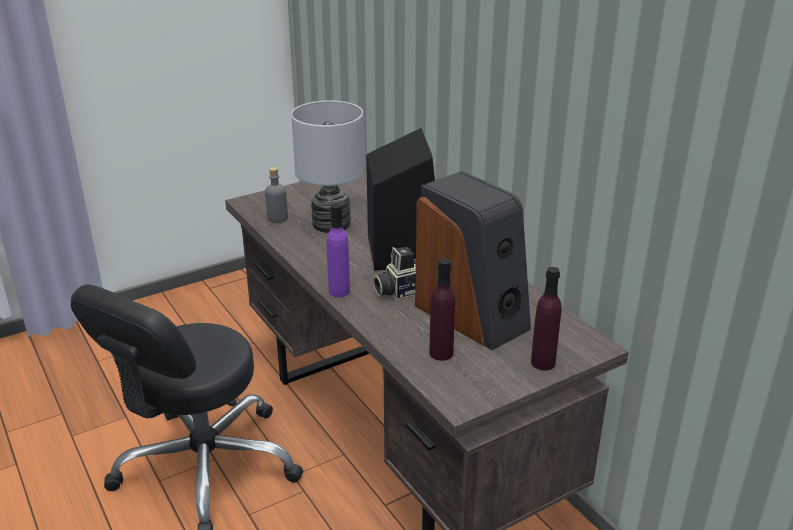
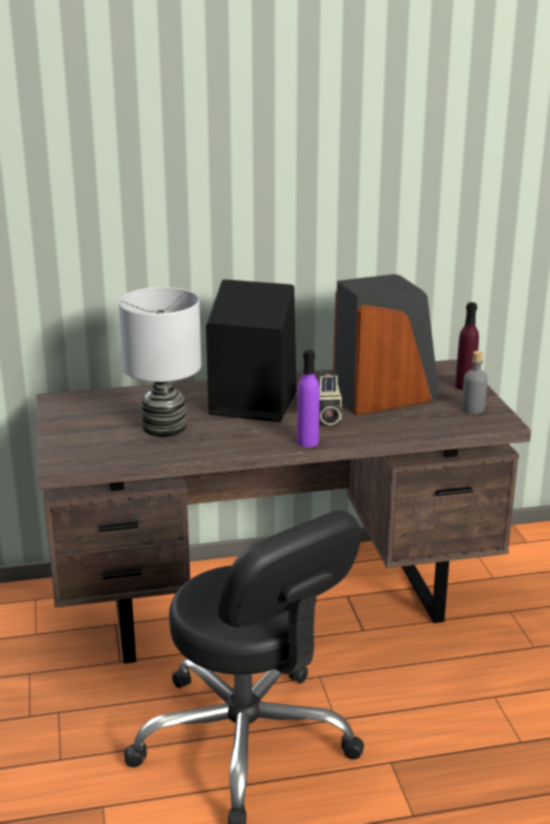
camera: 70 degrees left, 5 degrees down
grey bottle [265,167,288,223] -> grey bottle moved to [462,351,488,414]
purple bottle [429,258,455,361] -> none

